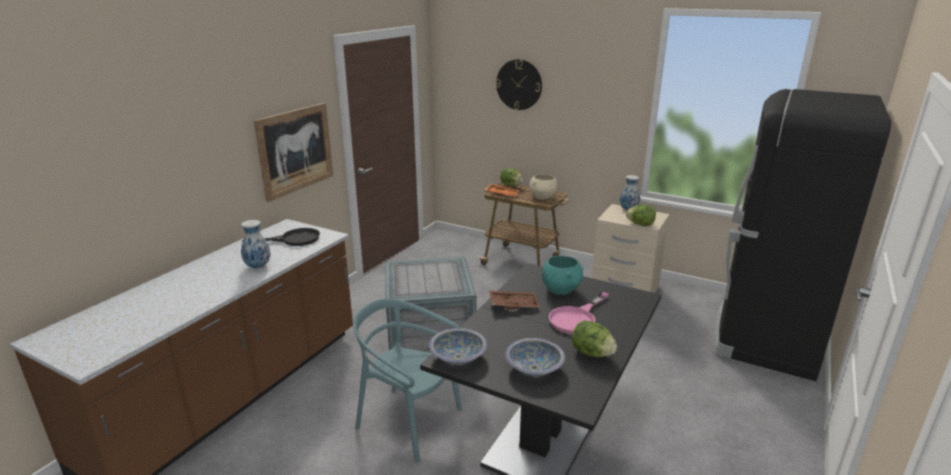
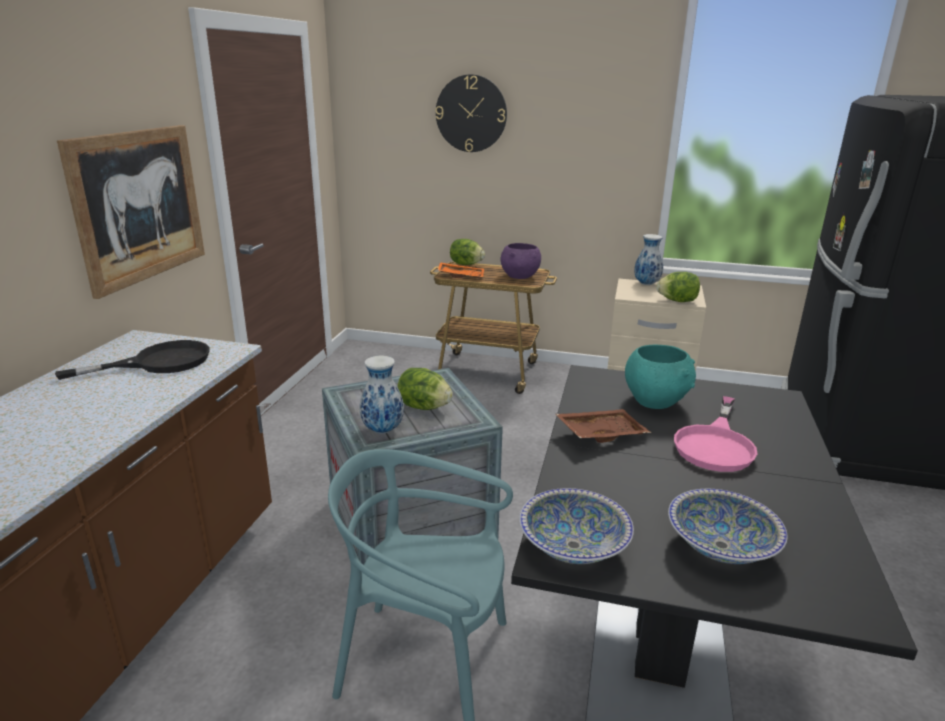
camera: 15 degrees left, 0 degrees up
vase [241,220,271,269] -> vase moved to [360,356,404,433]
beige bowl [529,174,557,199] -> purple bowl [501,243,541,279]
lettuce [572,320,617,357] -> lettuce moved to [397,368,453,410]

